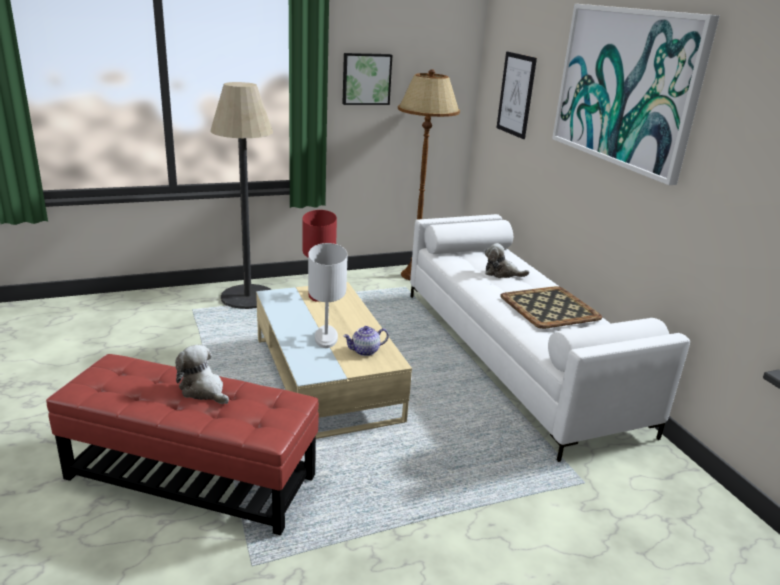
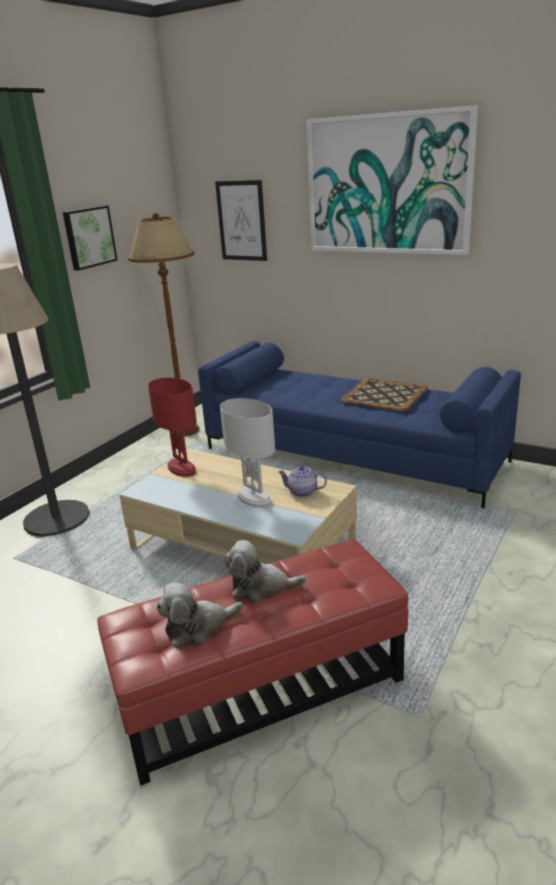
camera: 35 degrees left, 0 degrees up
teapot [343,326,389,356] -> teapot turned 75 degrees clockwise [278,466,327,497]
white sofa [410,214,690,462] -> blue sofa [198,341,521,508]
plush toy [485,243,529,278] -> plush toy moved to [156,582,243,648]

